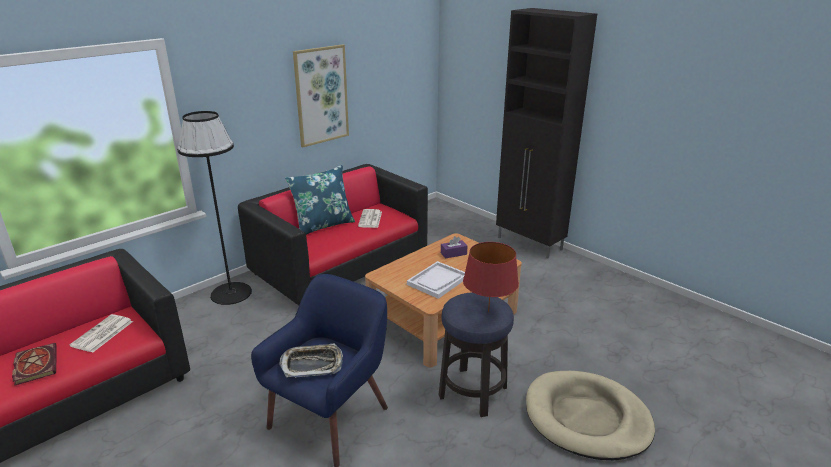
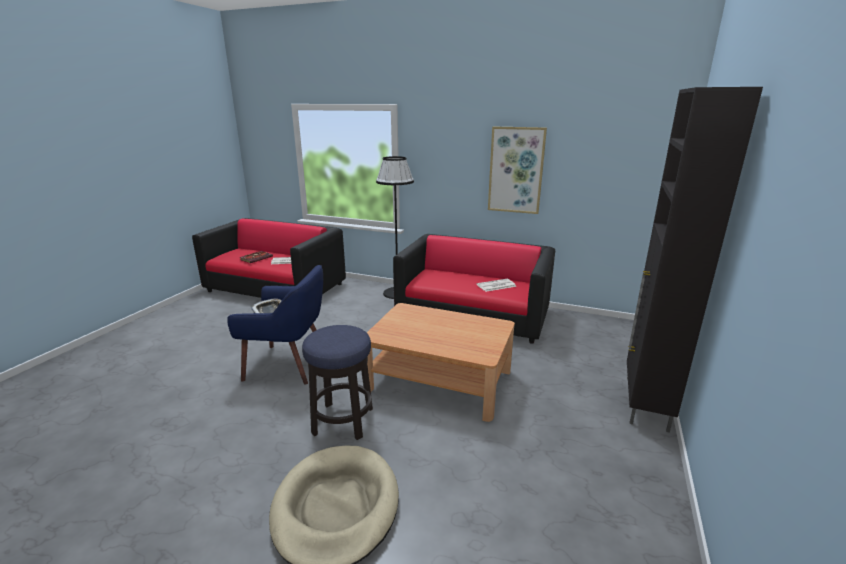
camera: 65 degrees right, 5 degrees down
blue pillow [285,165,355,235] -> none
white tray [407,261,465,299] -> none
purple tissue box [441,236,467,259] -> none
red table lamp [463,242,519,313] -> none

